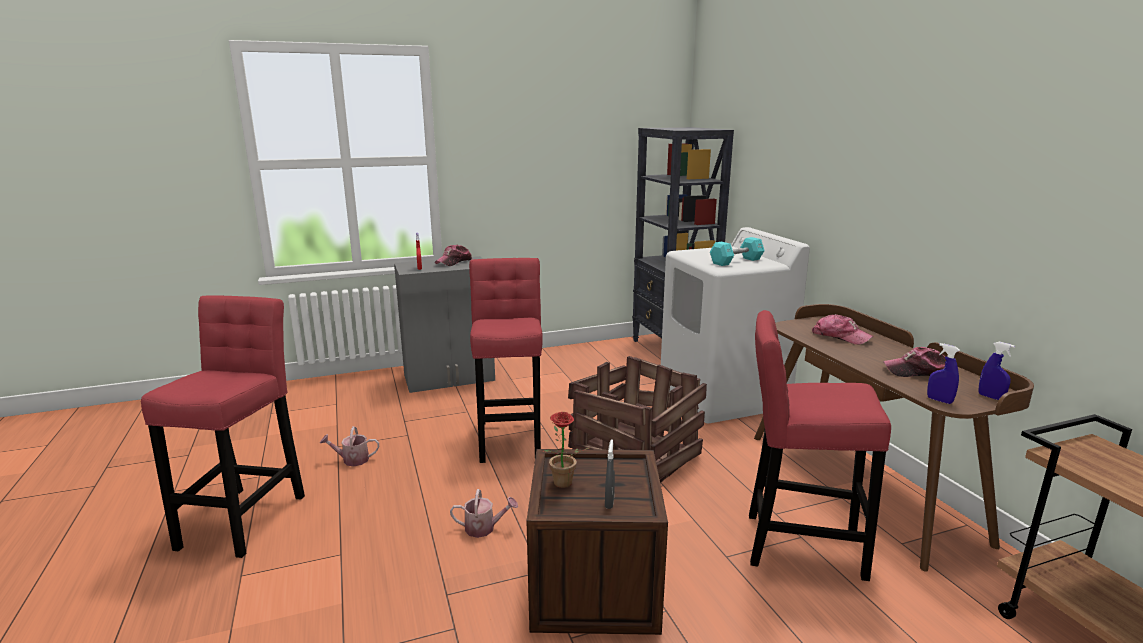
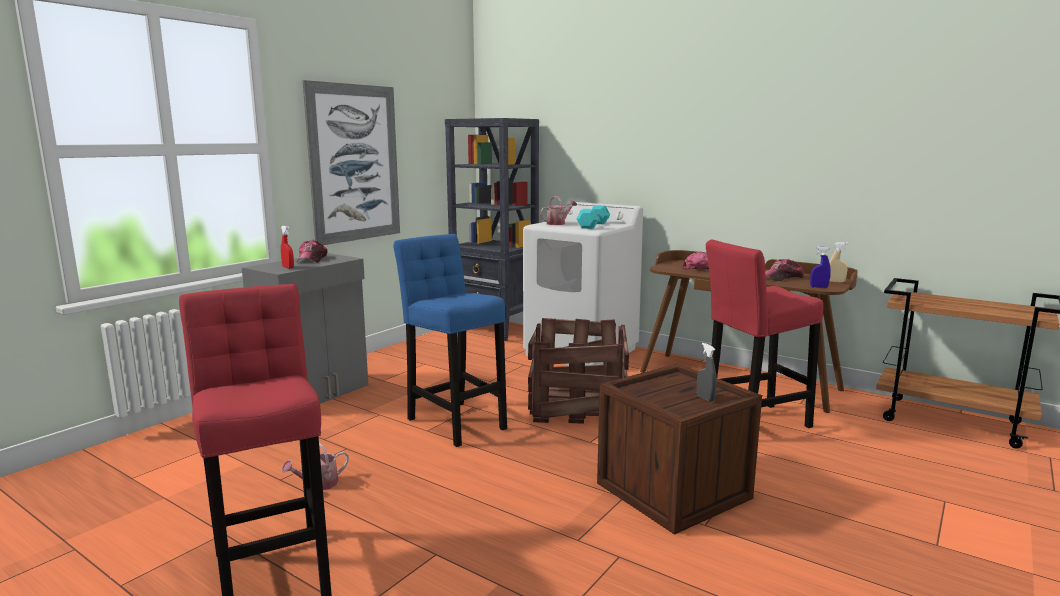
camera: 35 degrees left, 5 degrees down
watering can [450,489,518,538] -> watering can moved to [540,196,577,225]
red stool [469,258,543,463] -> blue stool [393,234,507,447]
potted plant [543,412,589,488] -> none
blue spray bottle [978,342,1015,400] -> beige spray bottle [829,242,848,282]
none -> picture [303,80,400,245]

